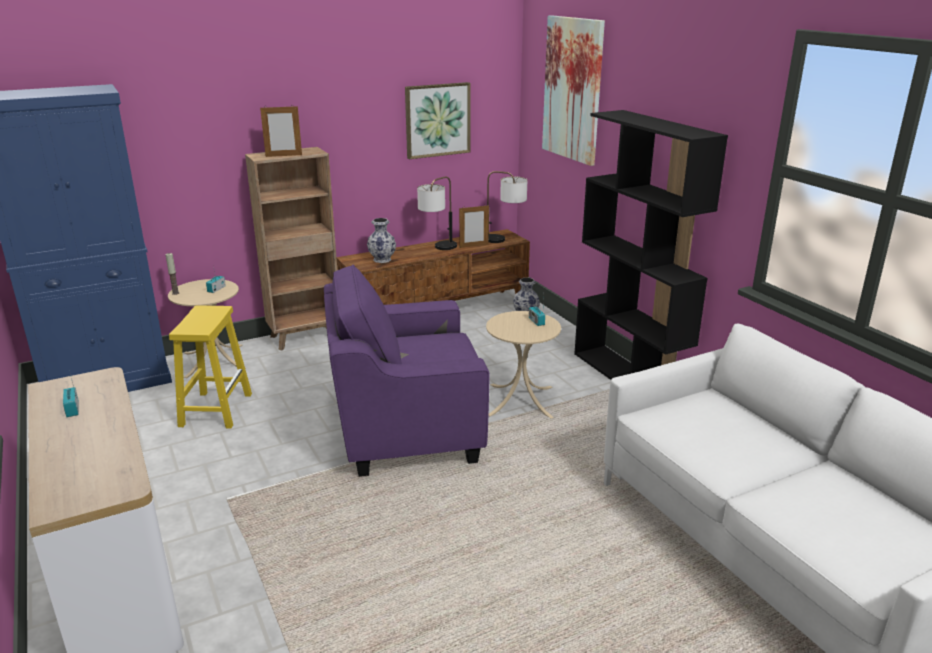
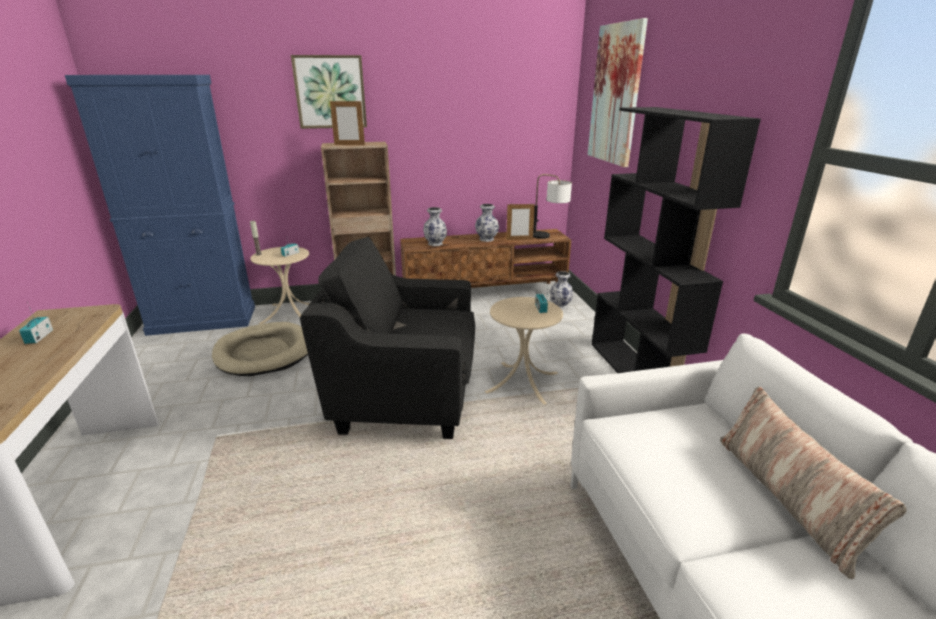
camera: 15 degrees right, 0 degrees up
yellow stool [169,305,252,429] -> beige dog bed [212,322,308,376]
purple armchair [324,264,489,477] -> black armchair [300,237,475,439]
picture [405,82,471,159] -> picture moved to [291,55,367,129]
table lamp [417,176,457,250] -> vase [475,204,499,242]
none -> pillow [720,387,907,579]

